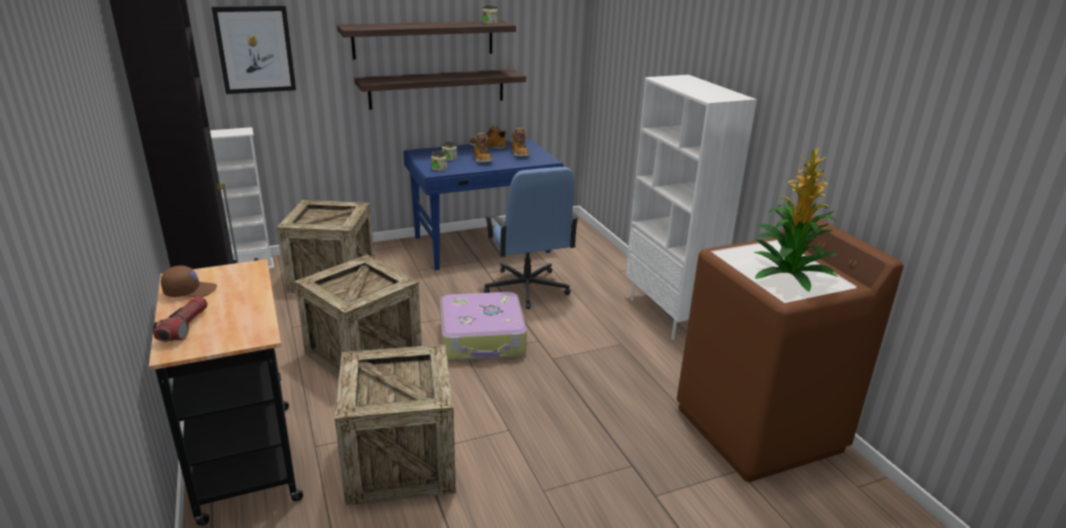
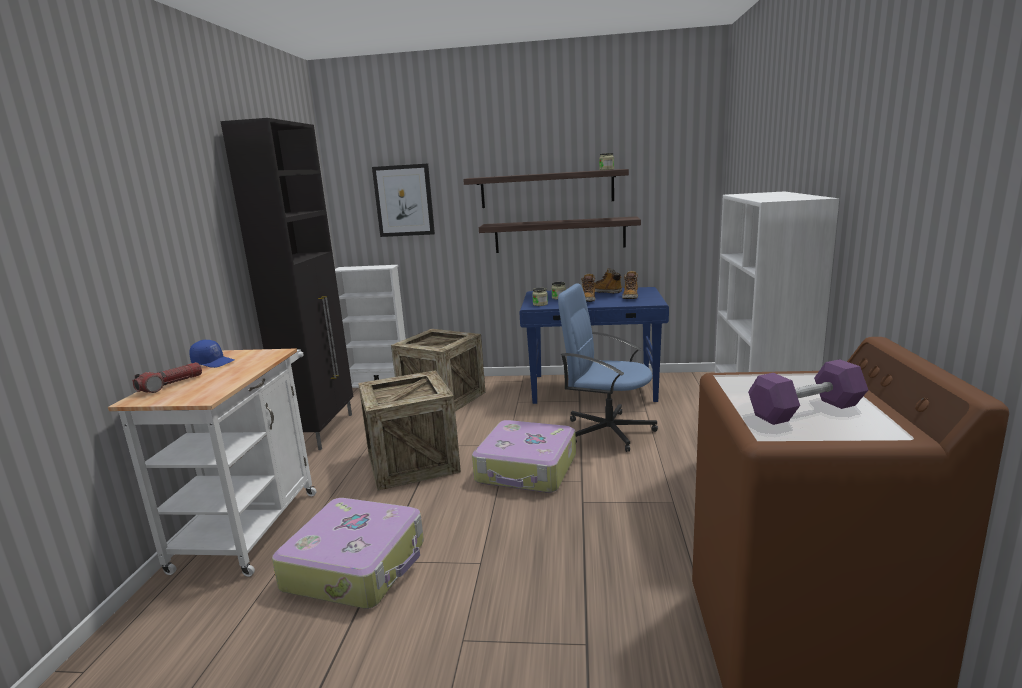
camera: 30 degrees right, 10 degrees down
black cart [149,258,303,526] -> white cart [108,348,317,577]
brown cap [161,266,217,297] -> blue cap [189,340,234,368]
crate [335,344,456,506] -> suitcase [272,498,424,609]
blue office chair [484,167,579,309] -> blue office chair turned 105 degrees clockwise [558,283,658,452]
potted plant [754,147,838,292] -> purple dumbbell [748,359,868,425]

